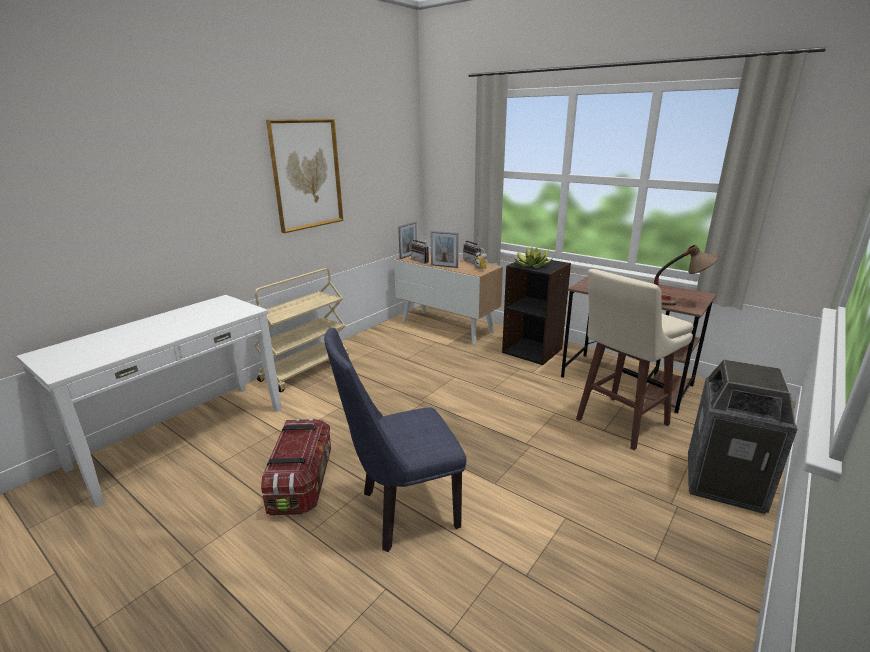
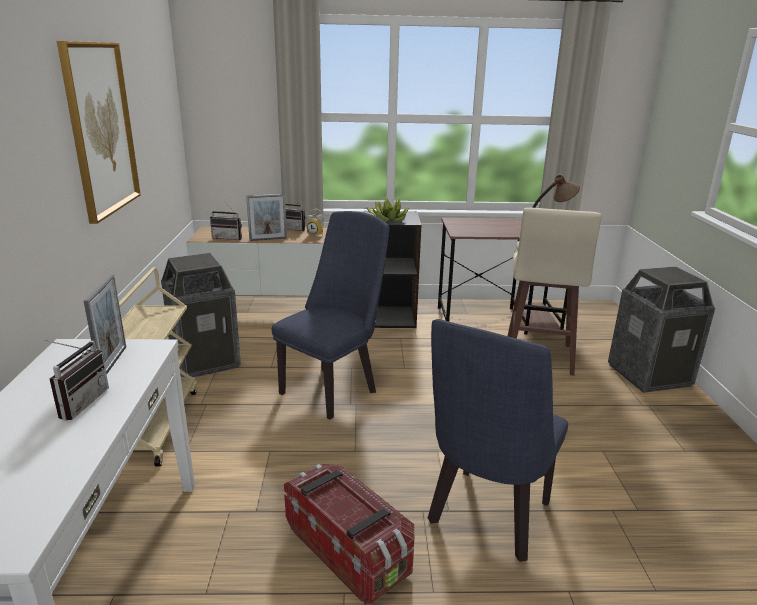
camera: 40 degrees left, 0 degrees up
picture frame [398,222,417,259] -> picture frame moved to [83,274,126,375]
none -> radio [44,340,109,421]
none -> trash can [161,253,241,377]
none -> blue chair [272,211,389,420]

